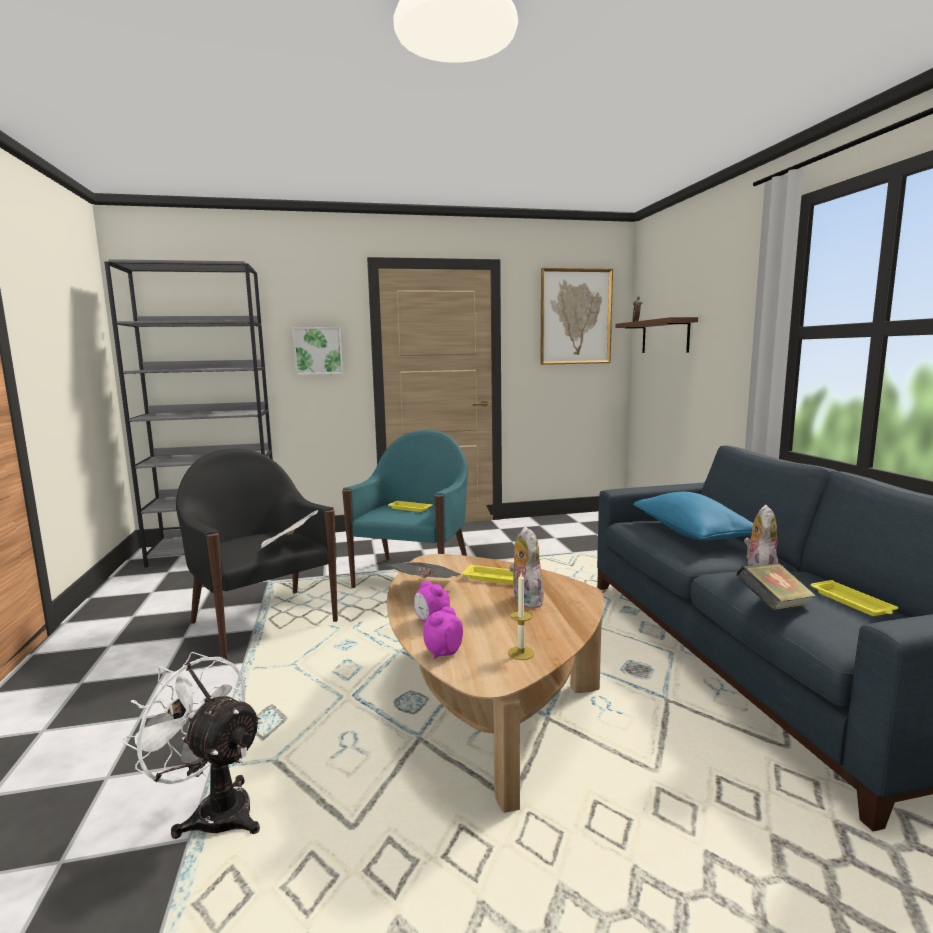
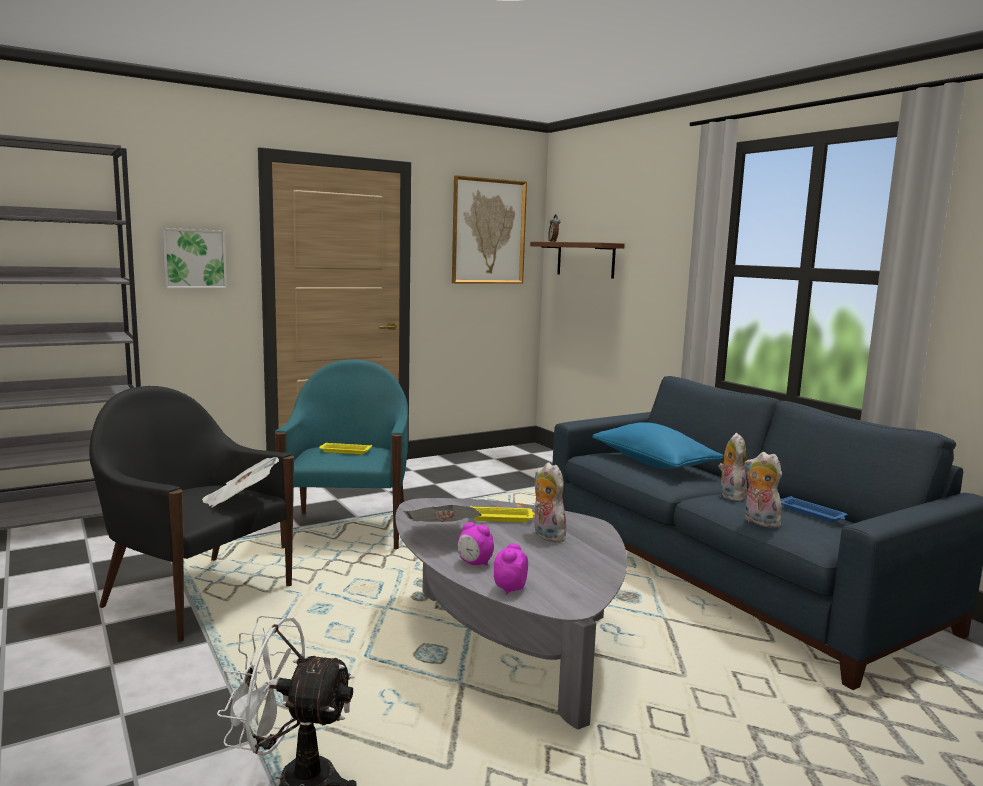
camera: 20 degrees left, 0 degrees up
brown coffee table [387,554,604,813] -> grey coffee table [396,498,627,730]
candle [508,573,534,660] -> none
book [736,563,816,610] -> plush toy [744,452,782,528]
yellow tray [811,580,899,616] -> blue tray [781,496,848,523]

